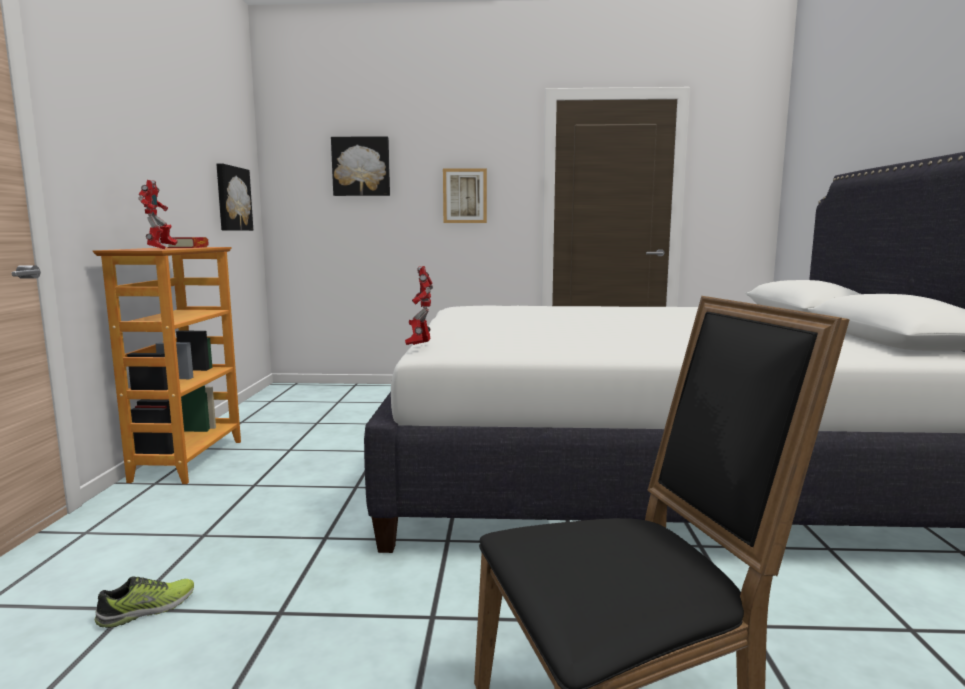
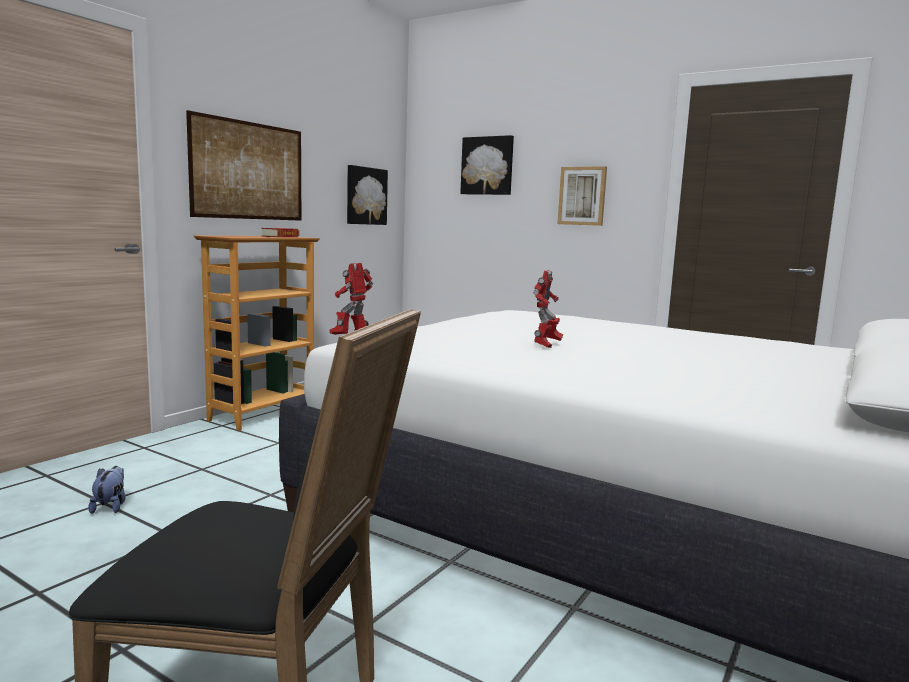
camera: 30 degrees right, 0 degrees up
shoe [95,576,194,628] -> plush toy [88,466,126,514]
toy robot [138,180,178,249] -> toy robot moved to [533,270,563,348]
none -> picture [186,110,301,221]

